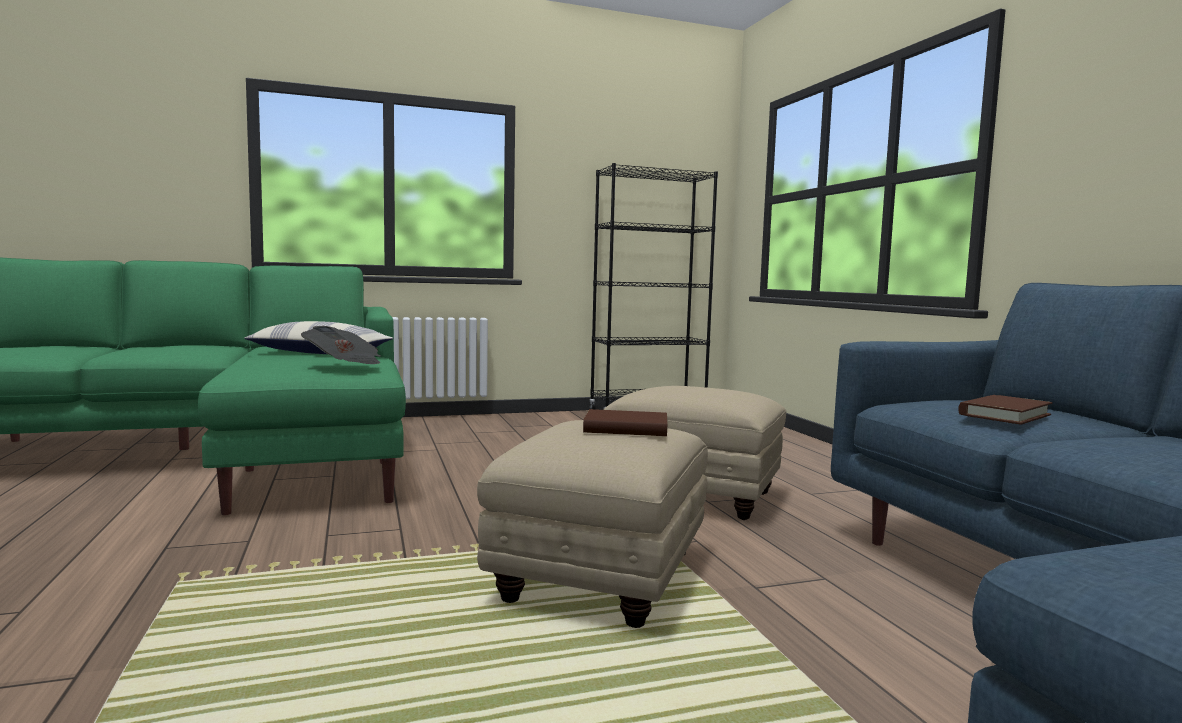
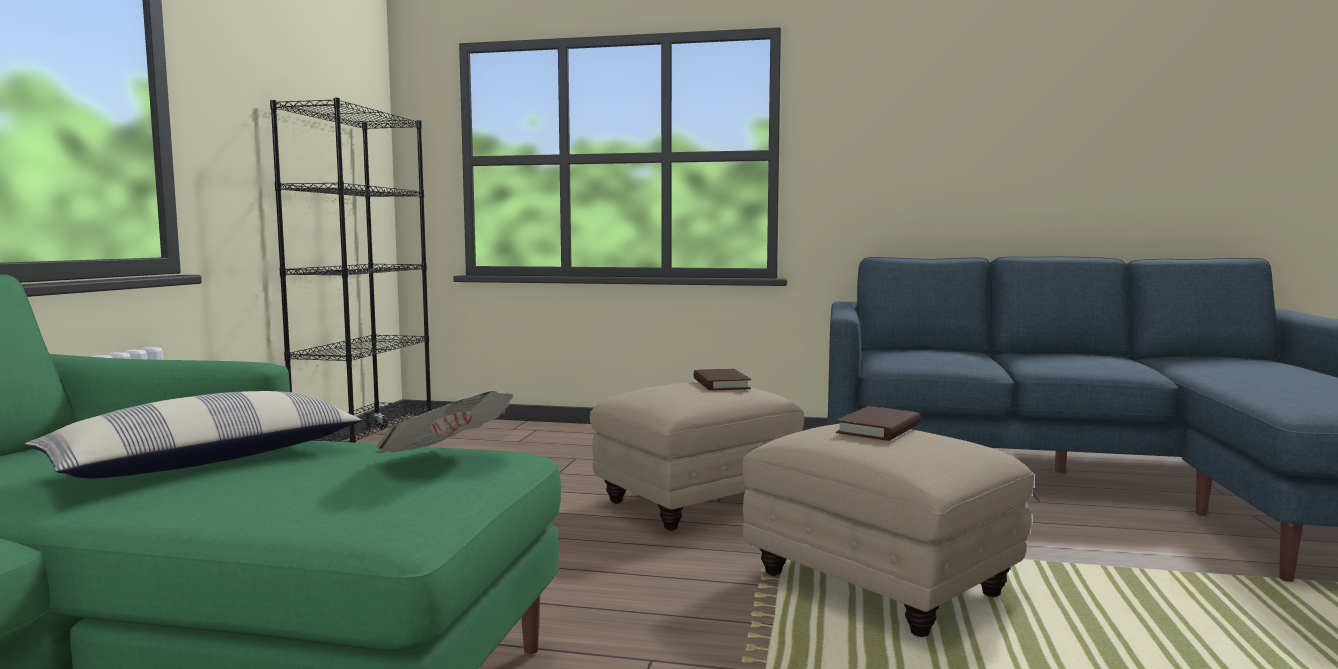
camera: 60 degrees left, 0 degrees up
brown book [958,395,1052,425] -> brown book moved to [694,369,751,390]

